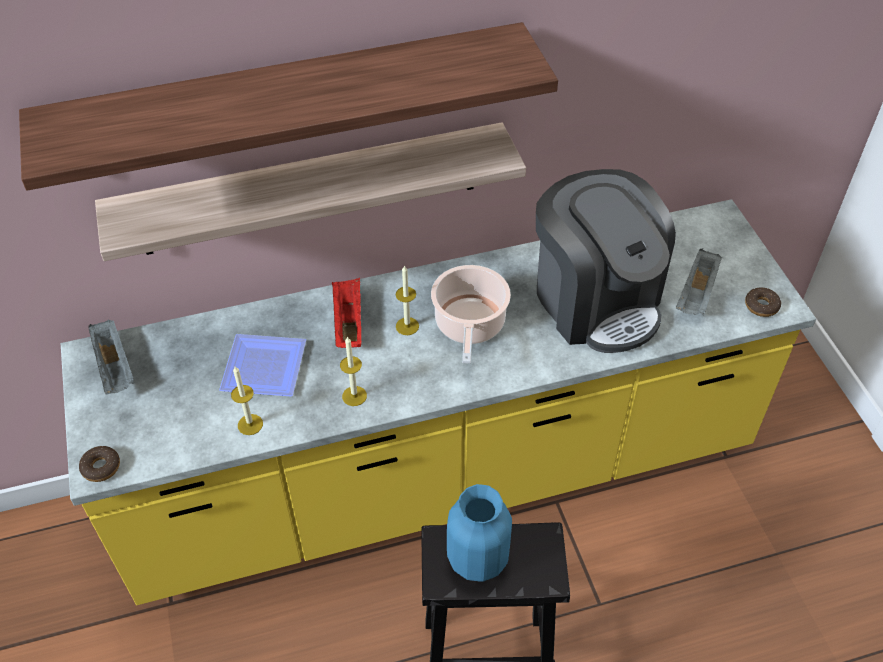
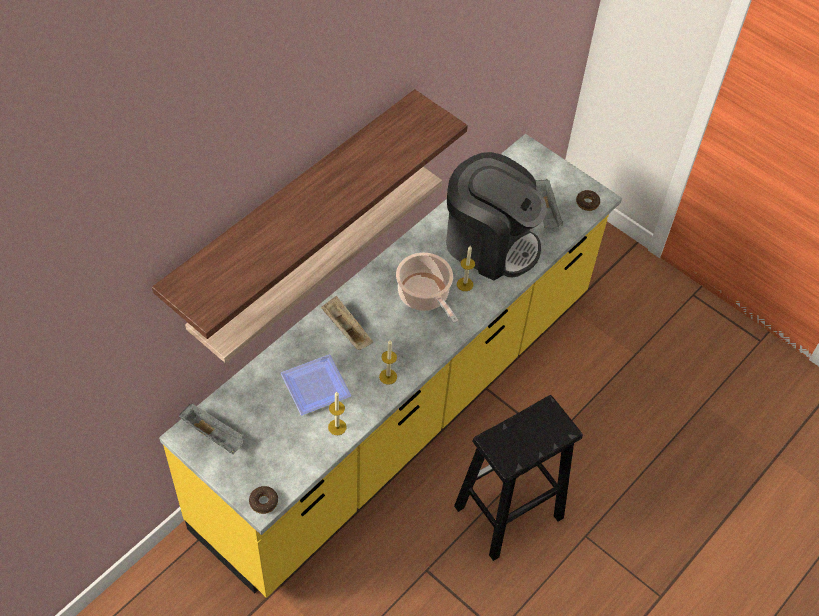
camera: 35 degrees left, 5 degrees up
red tray [332,278,361,348] -> beige tray [321,296,373,350]
candle [396,265,419,335] -> candle moved to [457,246,475,291]
blue vase [447,484,512,582] -> none

